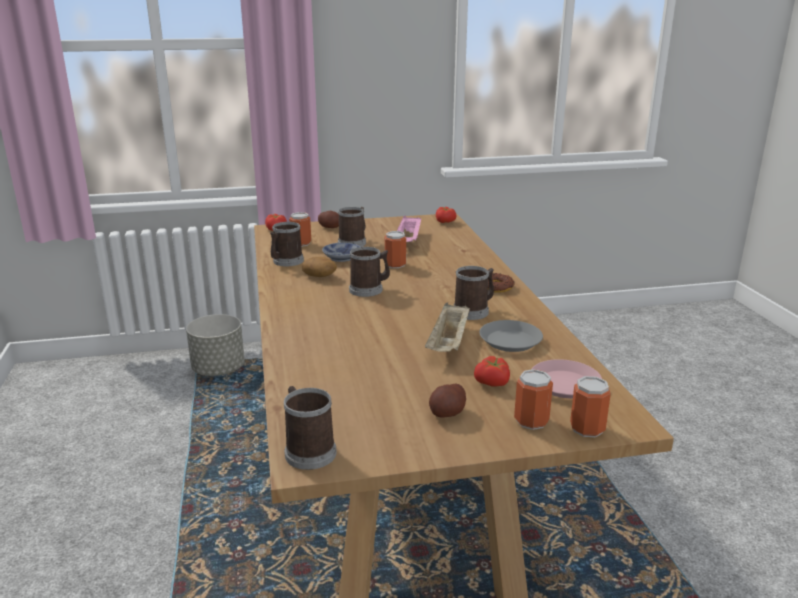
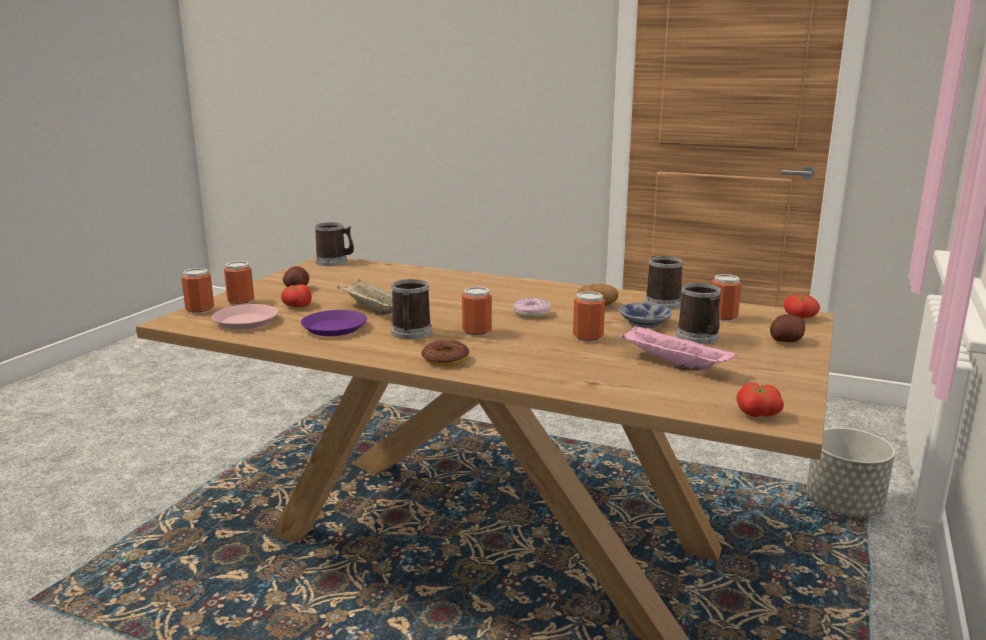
camera: 125 degrees right, 5 degrees down
mug [349,247,390,297] -> donut [513,298,551,318]
grey plate [479,320,543,352] -> purple plate [301,310,367,336]
none -> can [462,287,492,337]

